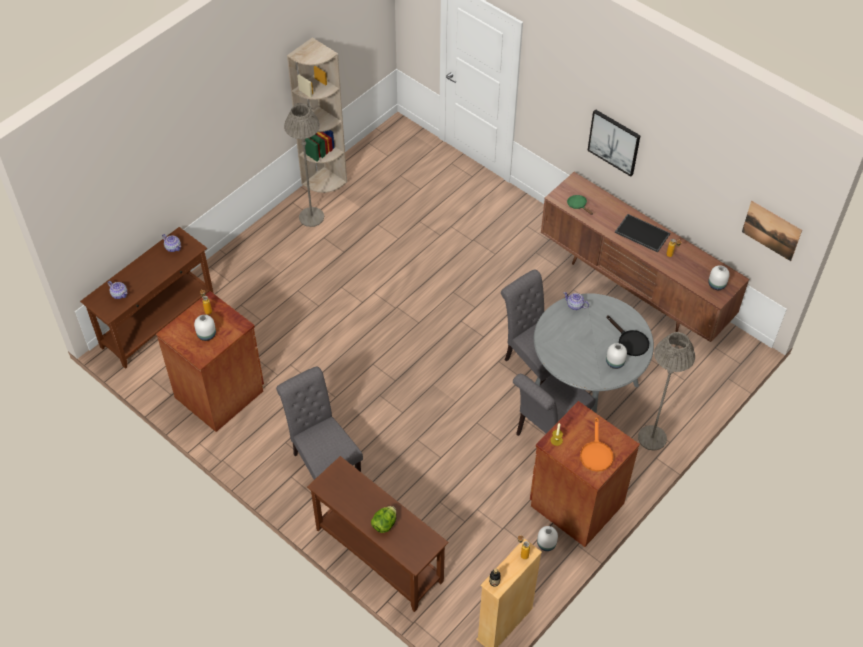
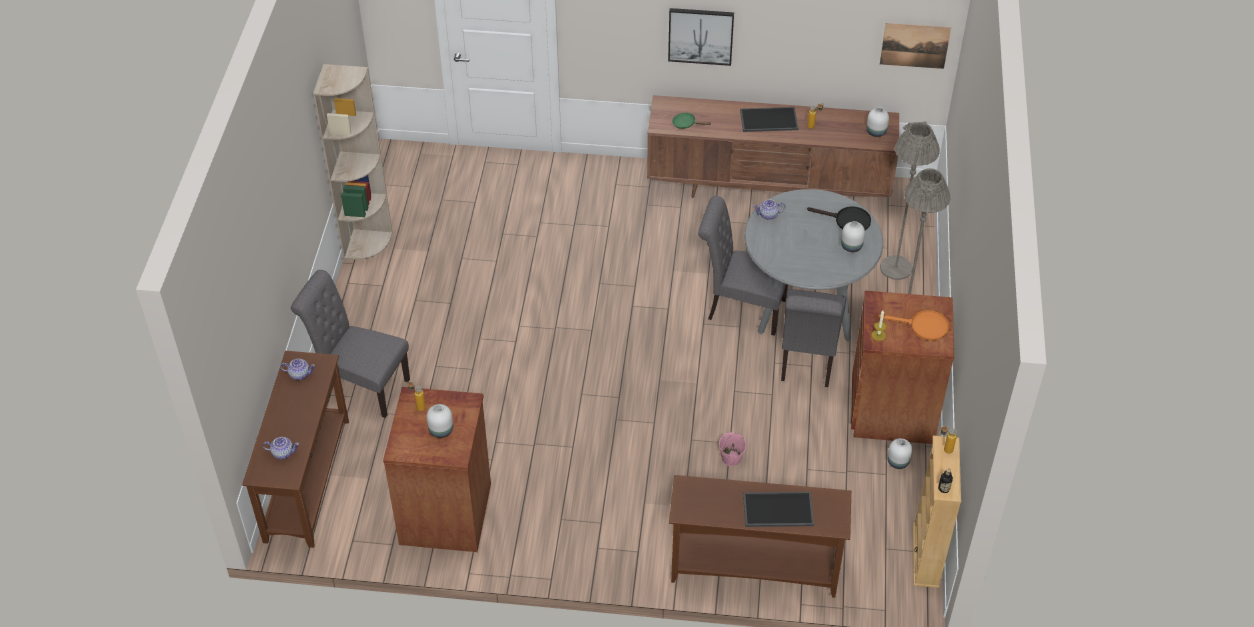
camera: 35 degrees left, 5 degrees down
grey chair [276,366,363,480] -> grey chair moved to [291,270,410,418]
grey floor lamp [284,103,324,227] -> grey floor lamp moved to [880,121,940,280]
lettuce [371,506,397,533] -> tray [743,492,814,527]
orange frying pan [580,418,614,472] -> orange frying pan turned 45 degrees counterclockwise [878,310,949,341]
none -> pink bucket [719,433,746,466]

